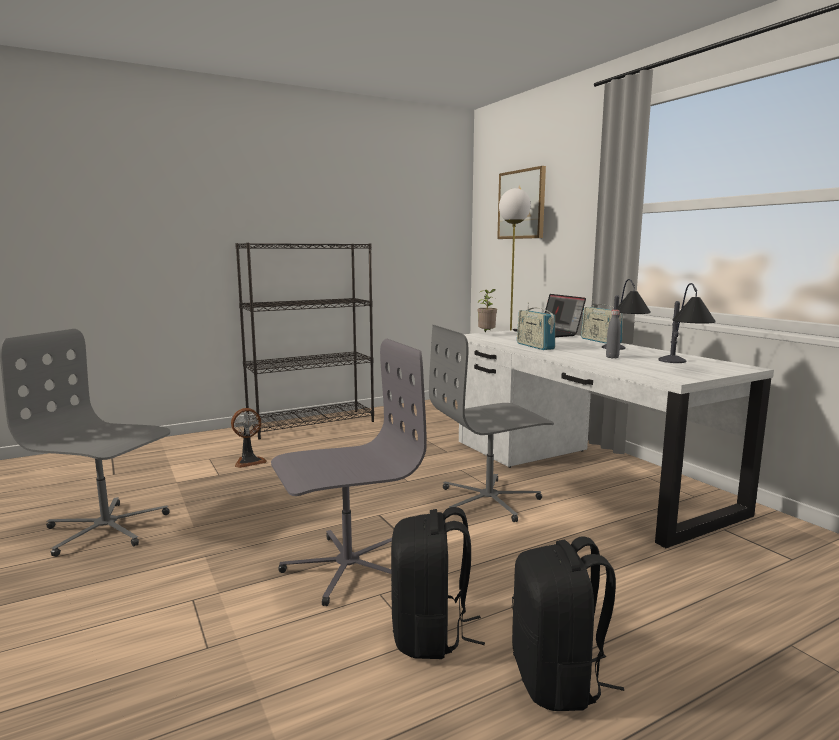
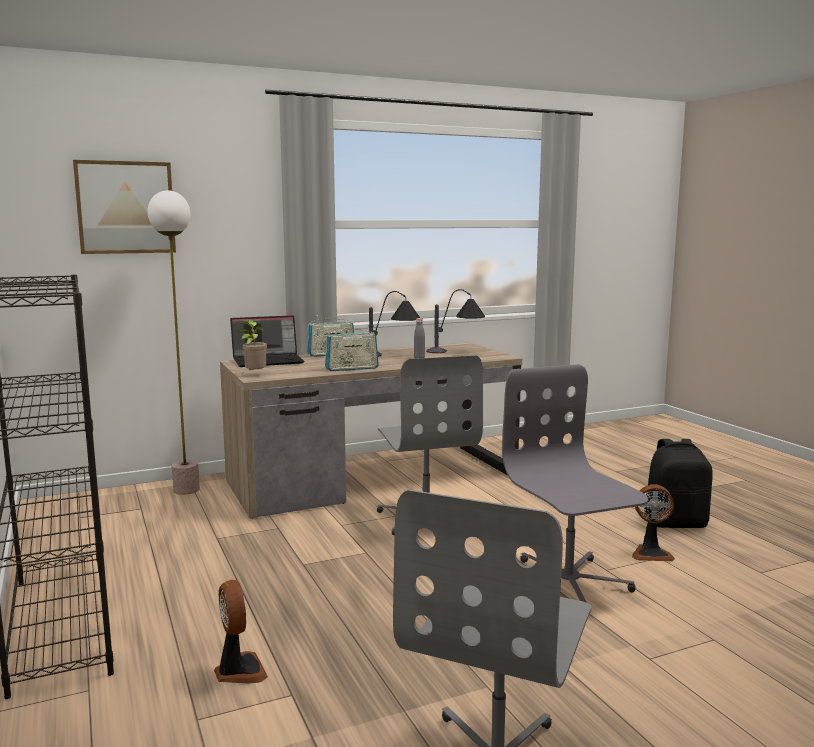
camera: 85 degrees left, 0 degrees up
black backpack [391,507,485,659] -> fan [632,484,675,561]
white desk [459,330,774,548] -> brown desk [220,343,522,519]

